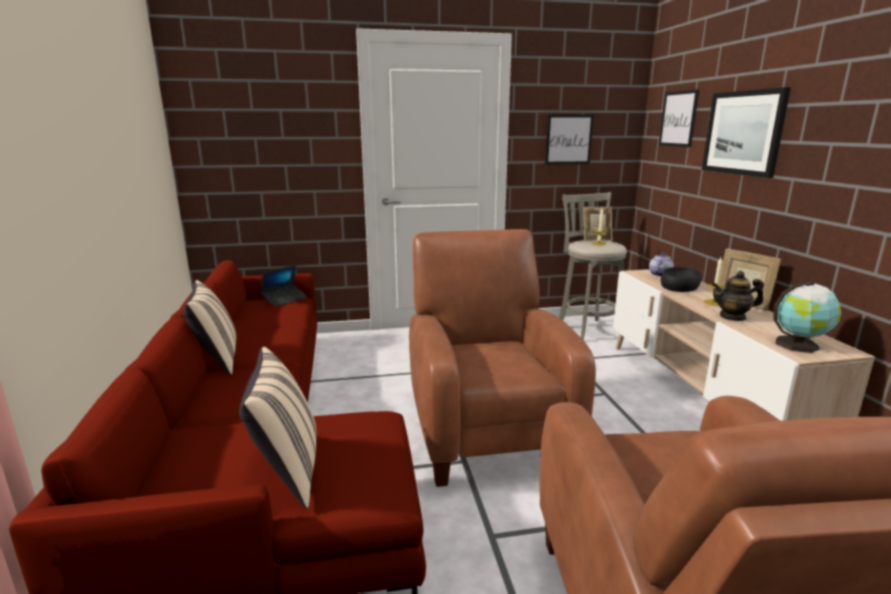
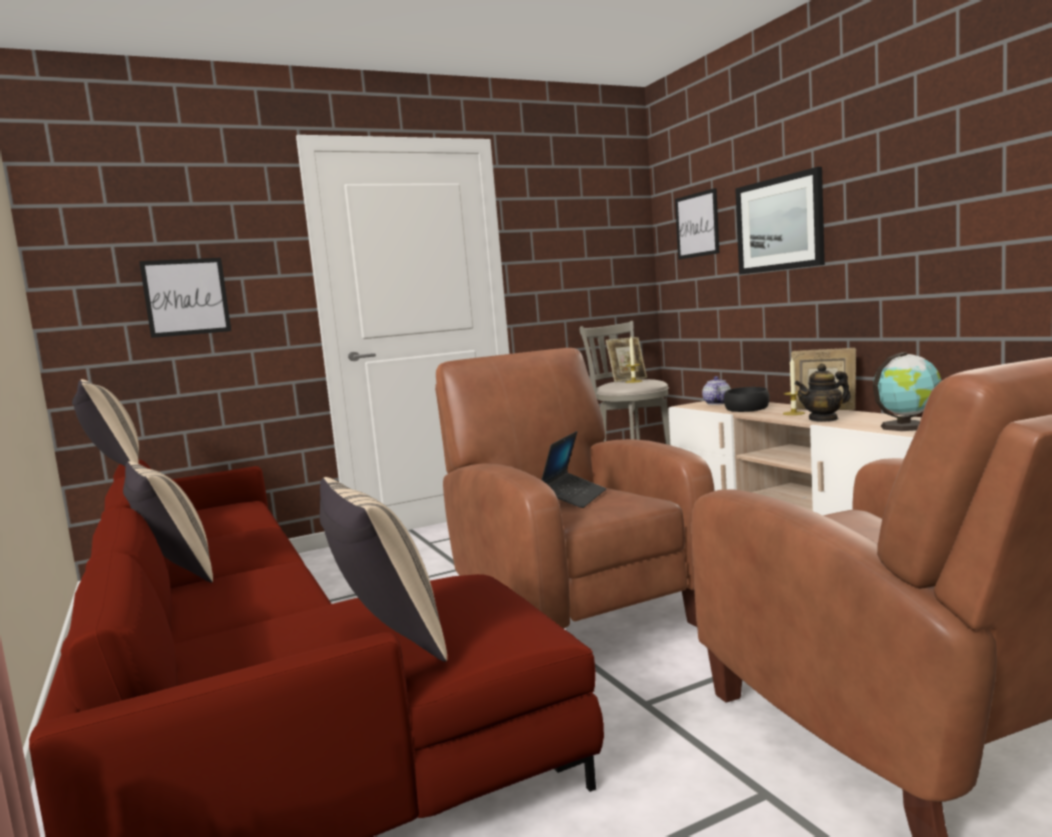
camera: 15 degrees left, 10 degrees down
laptop [261,265,307,307] -> laptop moved to [541,431,606,508]
picture [545,114,594,165] -> picture moved to [139,258,231,338]
none -> beige pillow [72,379,139,466]

